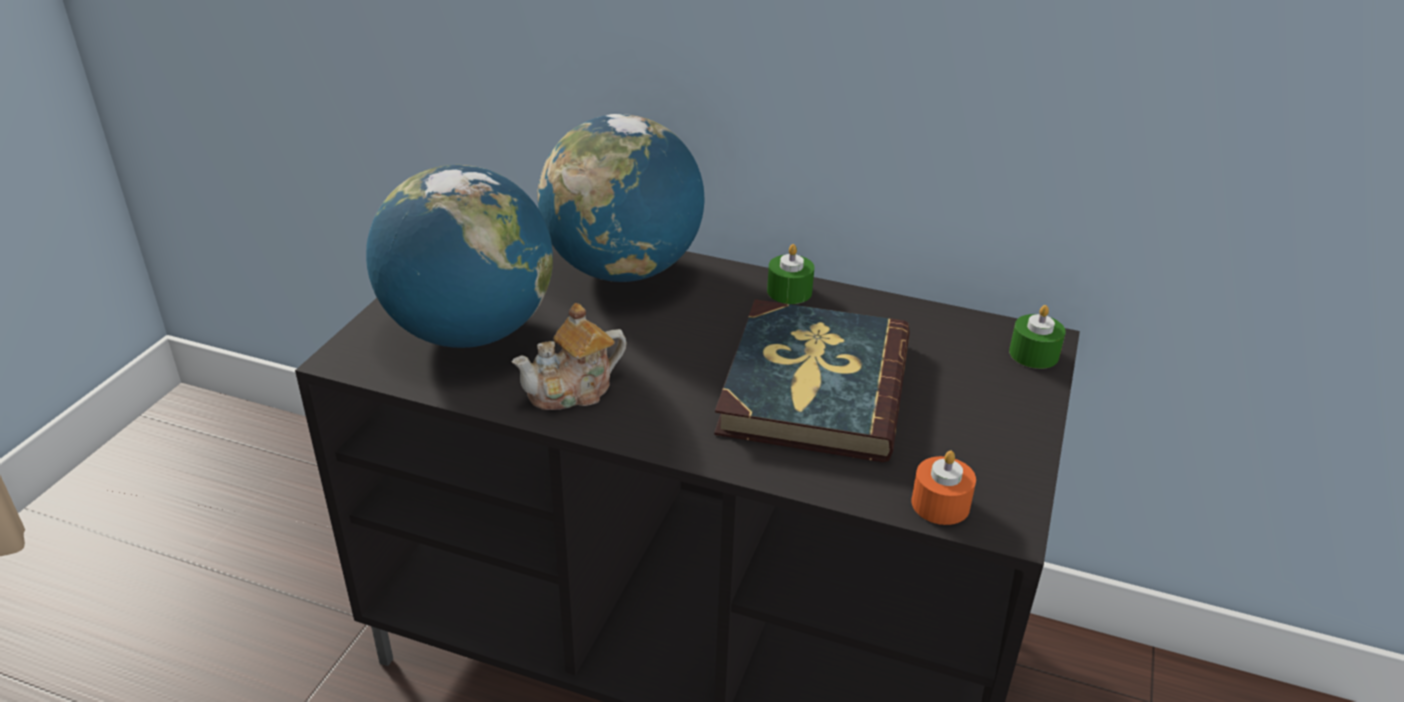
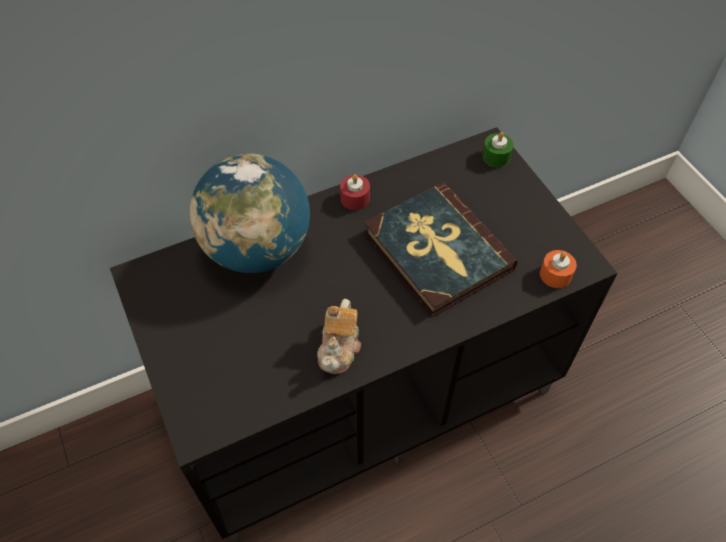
camera: 45 degrees left, 20 degrees up
globe [366,165,553,348] -> none
green candle [767,244,814,304] -> red candle [340,174,370,210]

